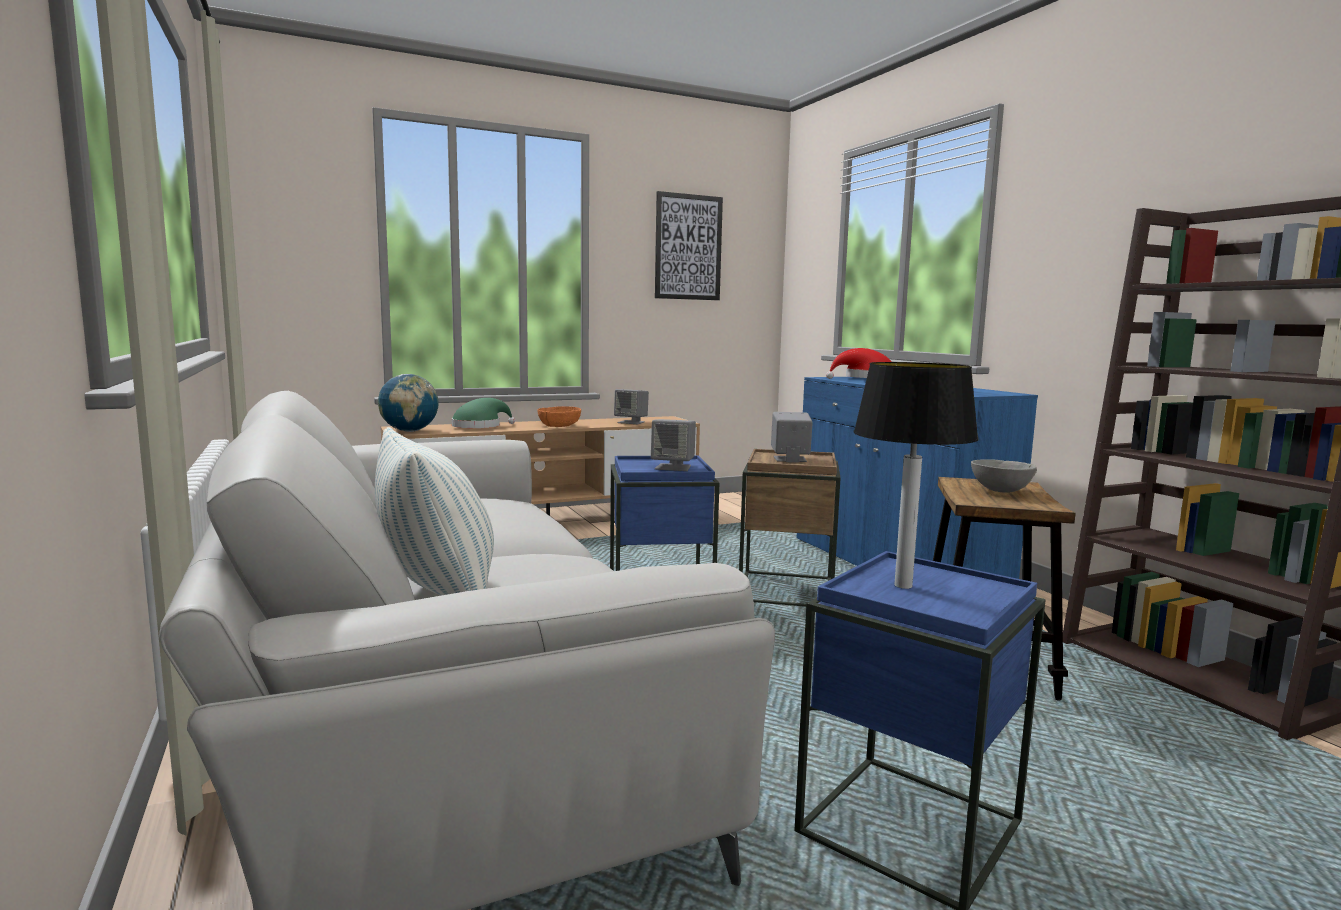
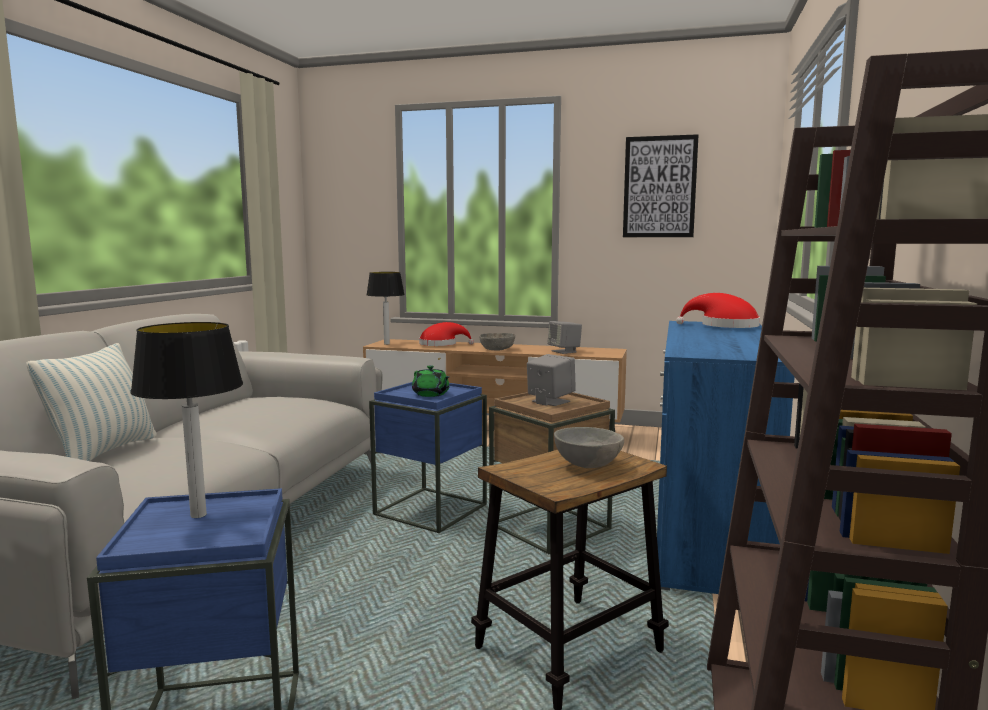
camera: 40 degrees right, 0 degrees up
globe [378,374,439,432] -> table lamp [367,272,405,345]
green hat [452,398,515,428] -> red hat [419,322,474,346]
orange bowl [537,406,581,427] -> grey bowl [480,333,515,350]
grey speaker [651,419,696,471] -> green teapot [412,365,450,397]

